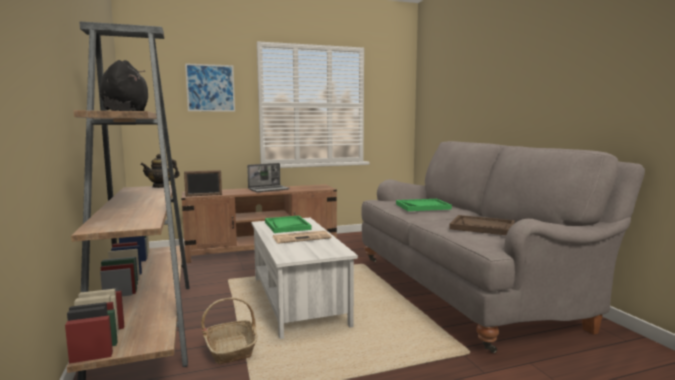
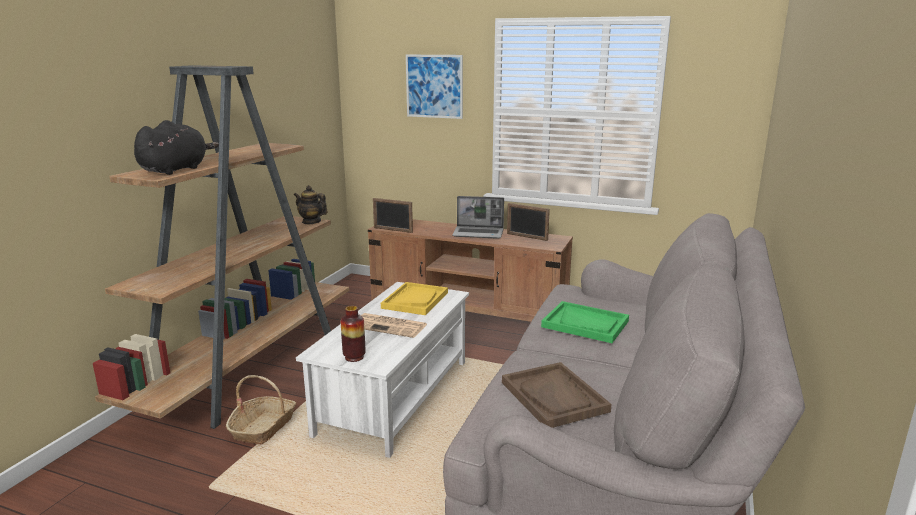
camera: 40 degrees right, 10 degrees up
green tray [265,216,311,233] -> yellow tray [381,282,448,315]
none -> vase [341,306,366,362]
none -> picture frame [507,203,550,241]

